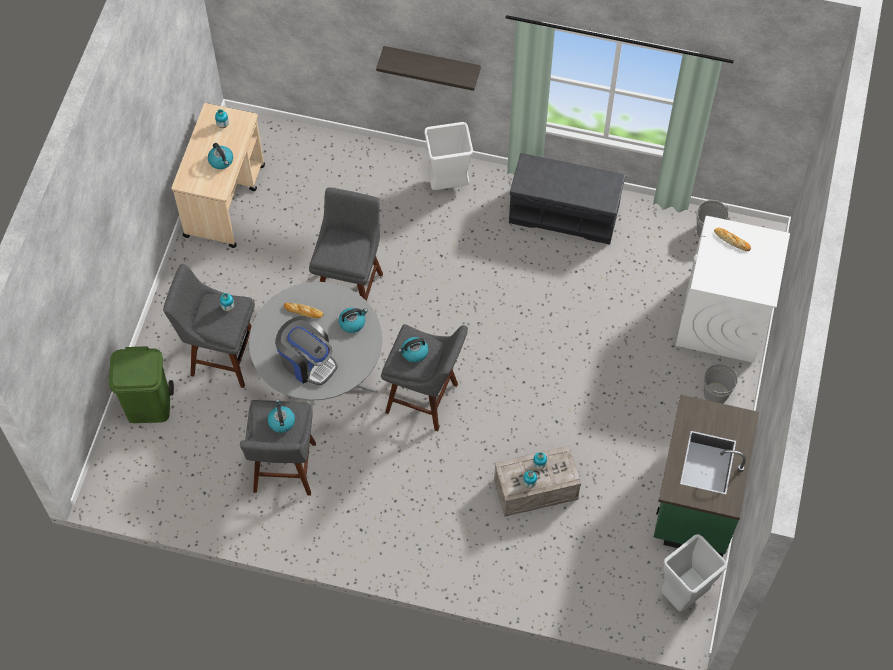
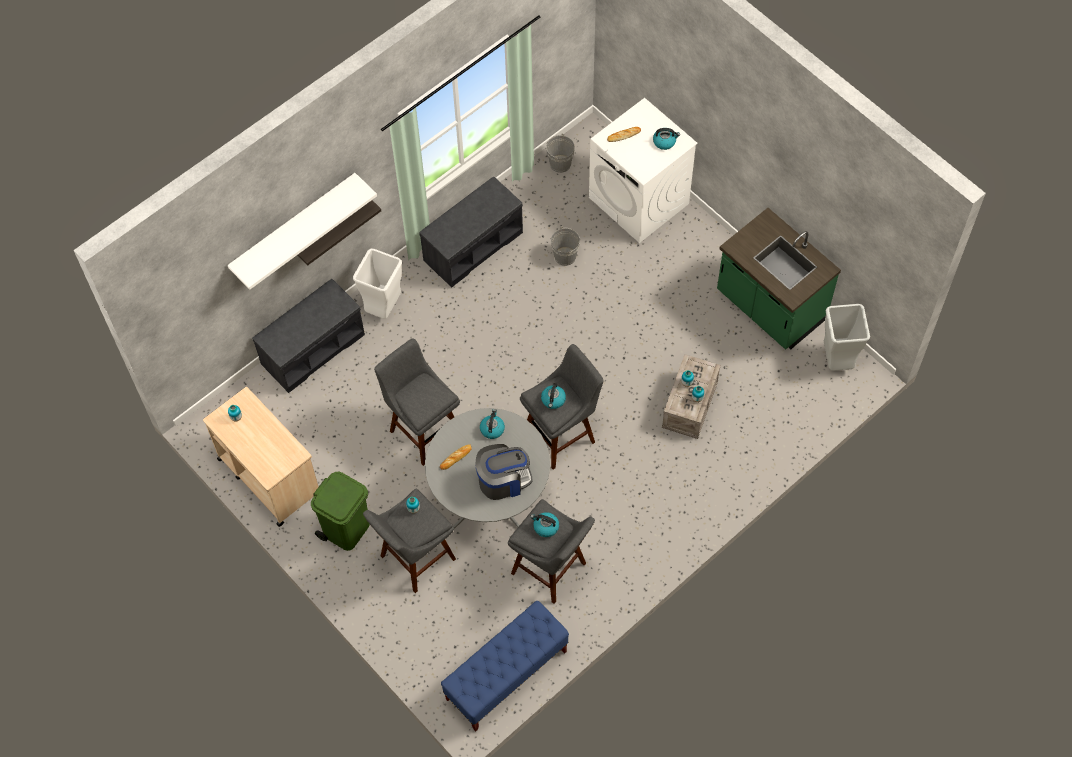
camera: 55 degrees left, 0 degrees up
green trash can [109,346,174,423] -> green trash can moved to [311,472,370,551]
kettle [208,143,233,169] -> kettle moved to [653,128,680,150]
grey bucket [704,364,738,404] -> grey bucket moved to [551,226,580,266]
none -> white shelf [228,173,377,290]
none -> grey bench [252,279,365,393]
none -> blue bench [441,601,569,732]

